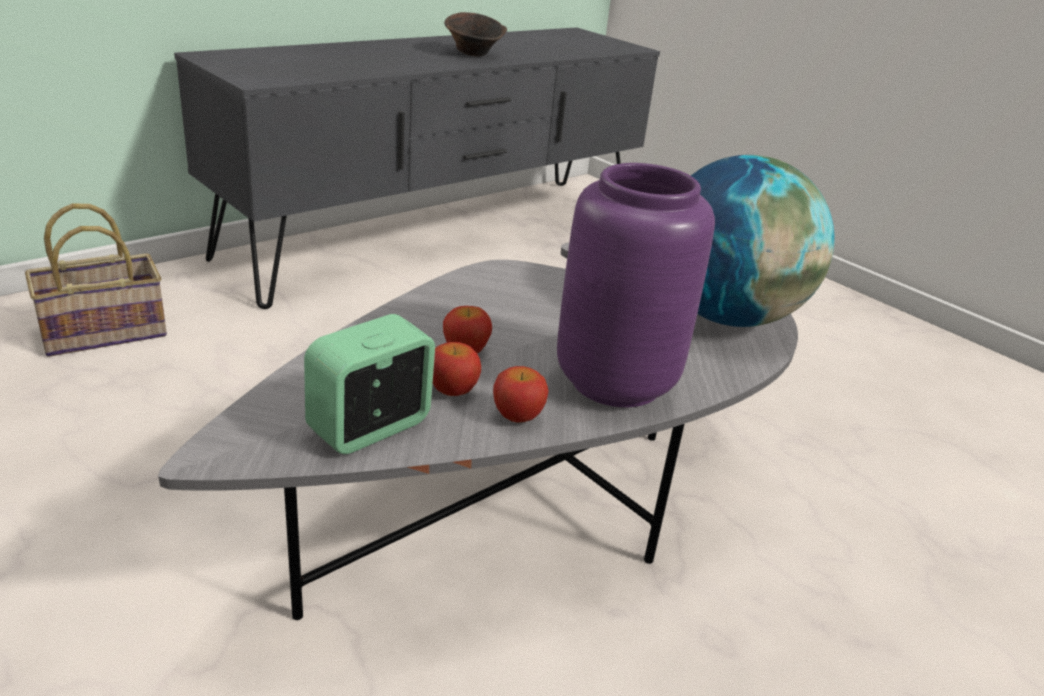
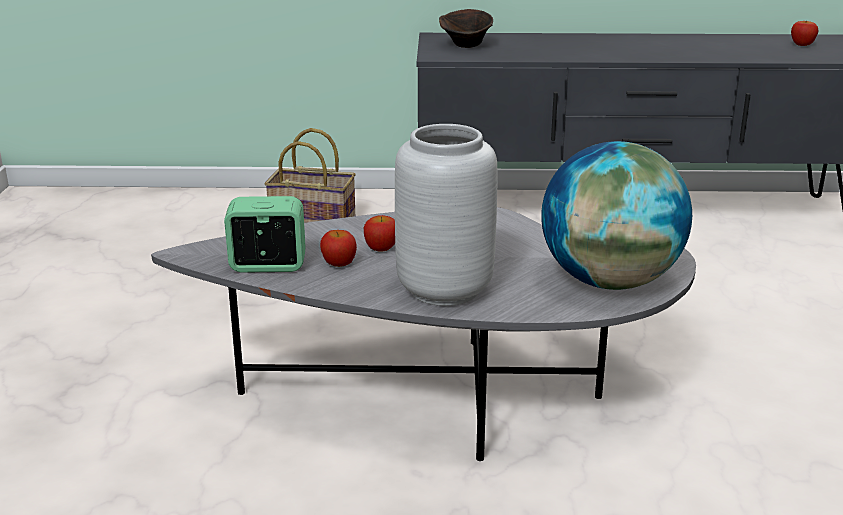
camera: 45 degrees right, 5 degrees down
brown bowl [444,12,507,56] -> brown bowl moved to [439,9,493,48]
apple [493,366,549,423] -> apple moved to [791,21,819,46]
purple vase [557,163,715,407] -> grey vase [395,124,498,306]

